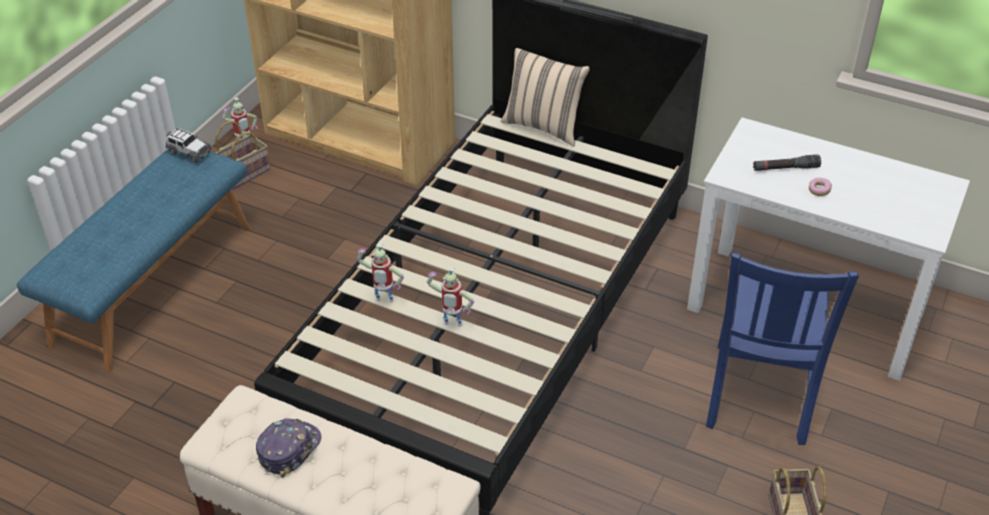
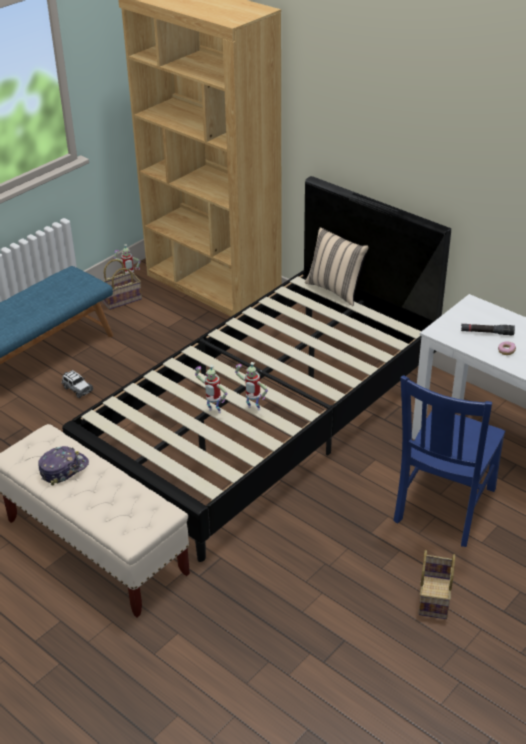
camera: 15 degrees right, 5 degrees down
toy car [166,128,212,163] -> toy car moved to [62,370,93,398]
toy robot [357,243,404,303] -> toy robot moved to [235,362,268,411]

